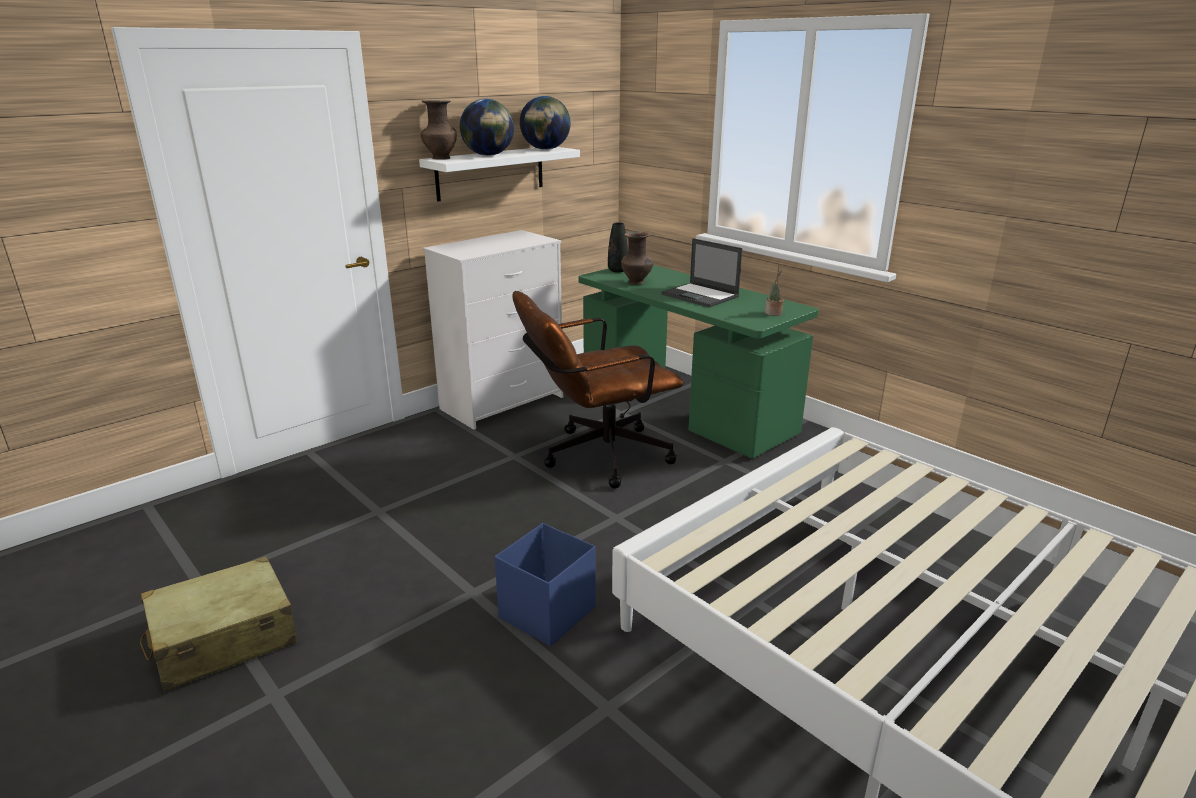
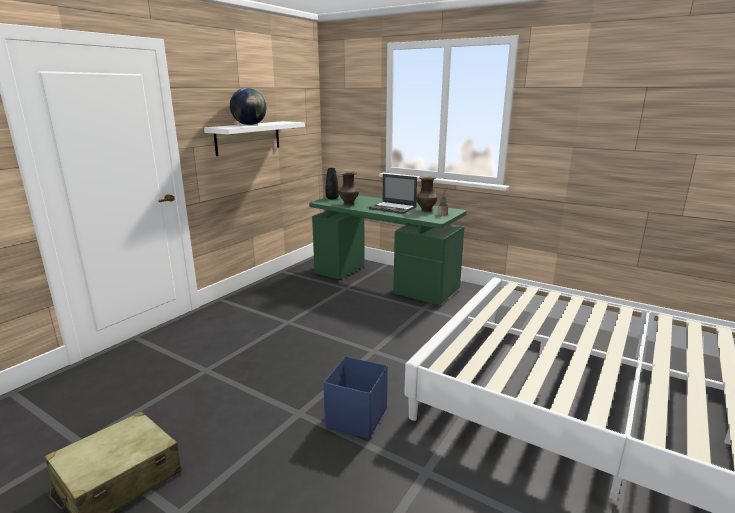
camera: 15 degrees left, 5 degrees down
brown vase [420,100,457,160] -> brown vase moved to [416,176,438,212]
white dresser [423,230,563,430] -> none
brown office chair [512,291,683,489] -> none
globe [520,96,571,150] -> none

